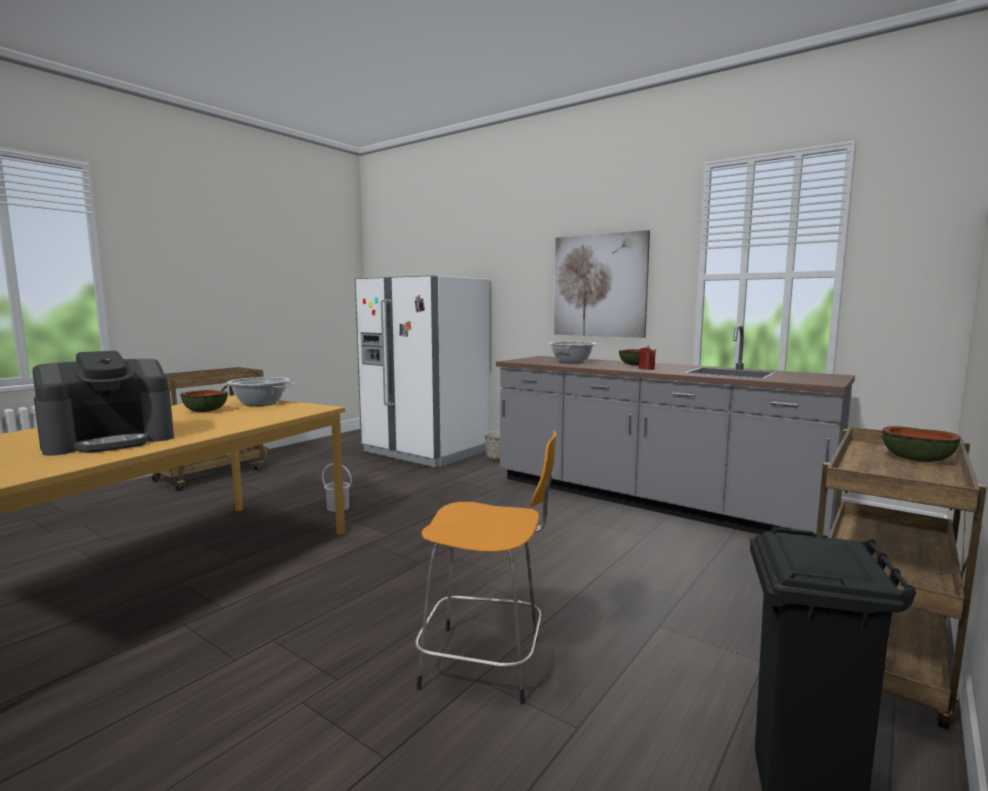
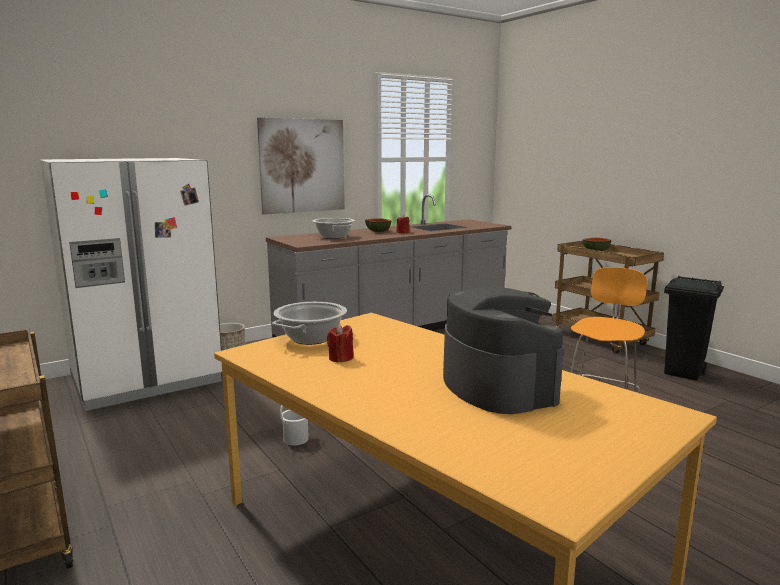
camera: 70 degrees left, 5 degrees up
bowl [180,390,228,412] -> red candle [327,324,354,363]

